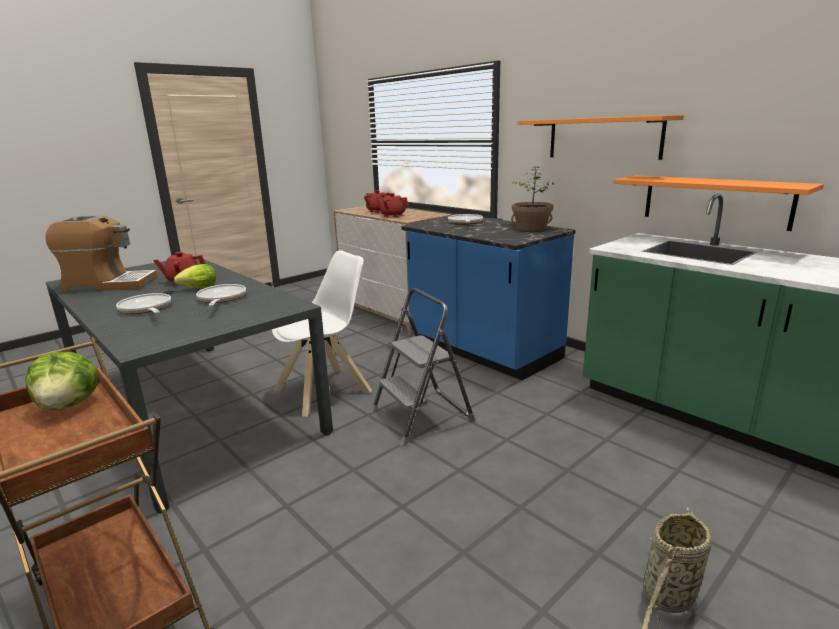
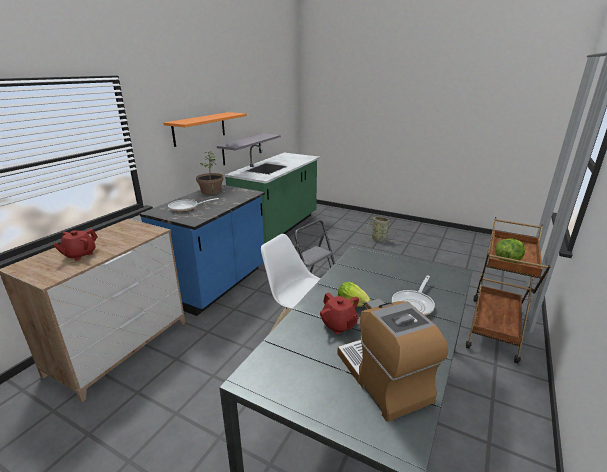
camera: 110 degrees left, 5 degrees up
frying pan [196,284,246,306] -> none
red teapot [376,193,409,217] -> none
orange shelf [614,176,824,231] -> grey shelf [217,133,281,165]

